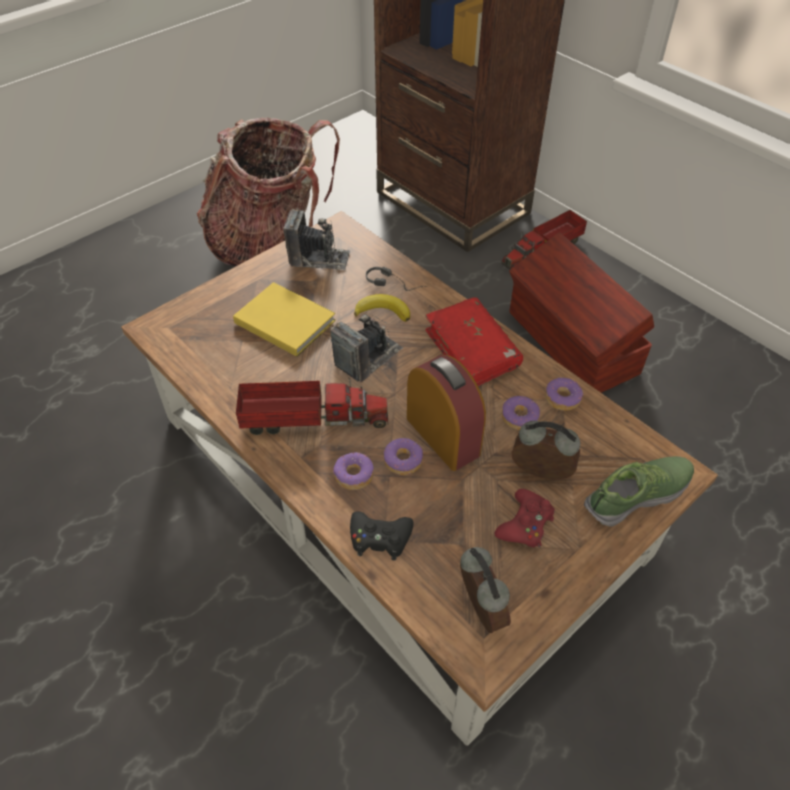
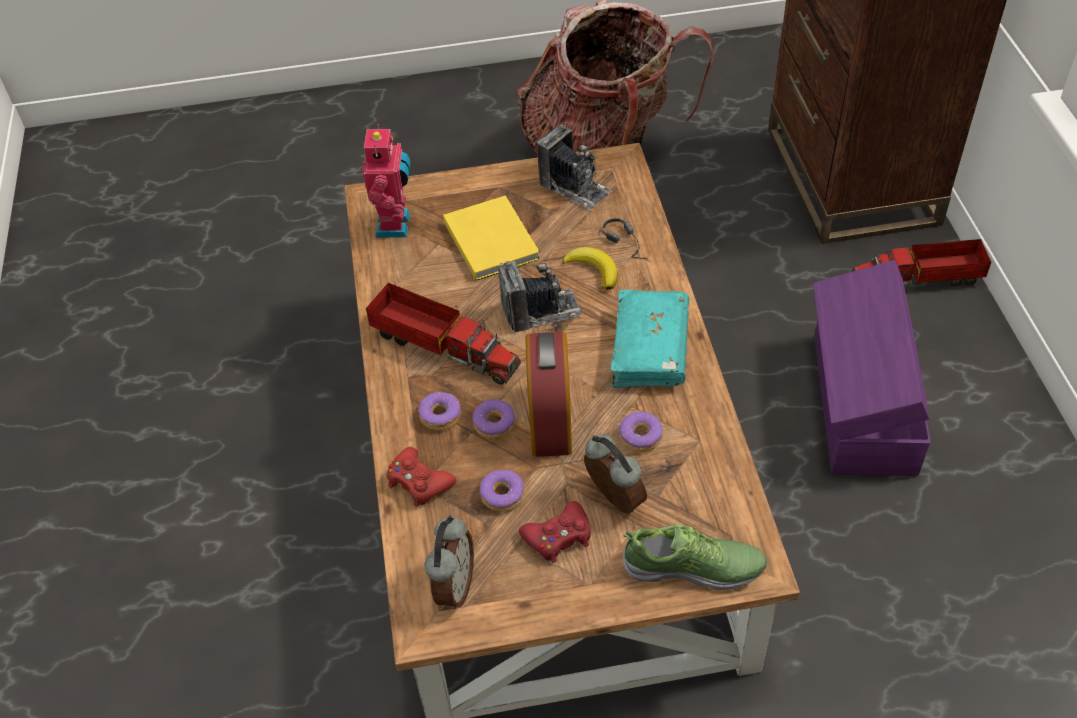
camera: 35 degrees right, 0 degrees up
black game controller [350,512,414,560] -> red game controller [386,447,456,507]
red book [425,297,523,386] -> turquoise book [611,290,689,388]
brown storage box [509,232,654,393] -> purple storage box [813,260,931,476]
donut [545,377,583,411] -> donut moved to [480,469,524,512]
none -> toy robot [362,124,410,238]

